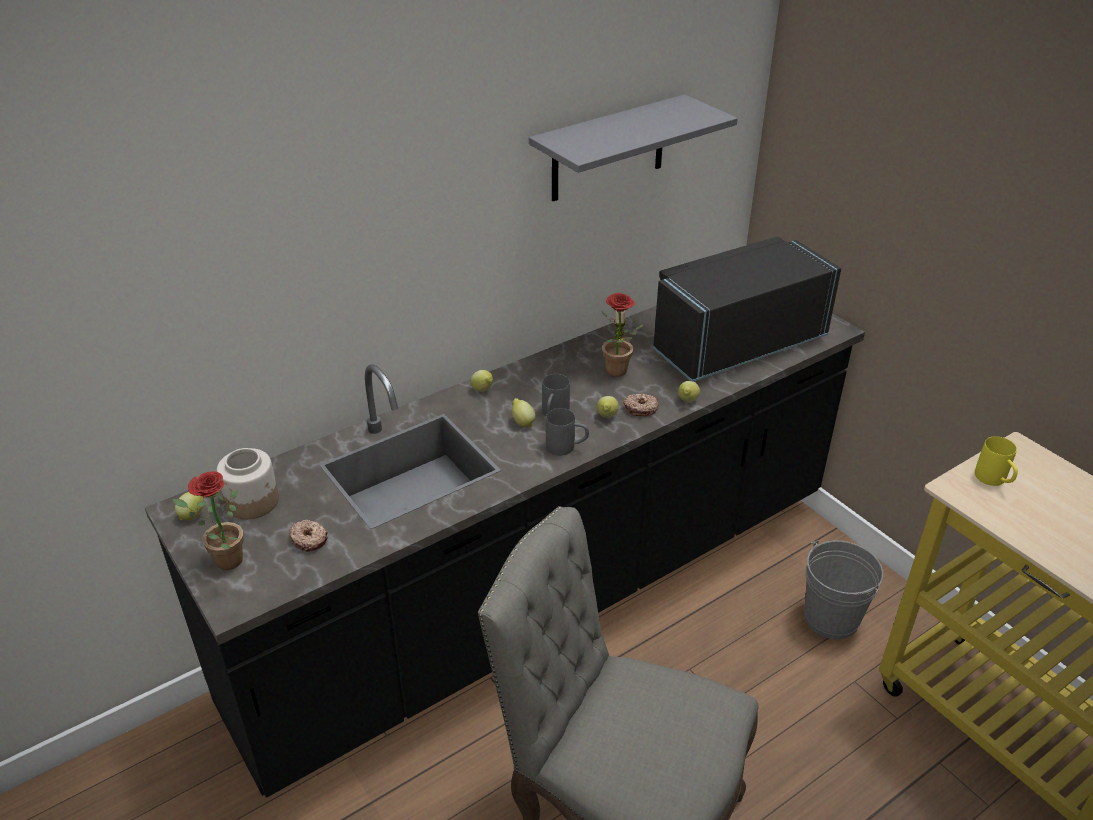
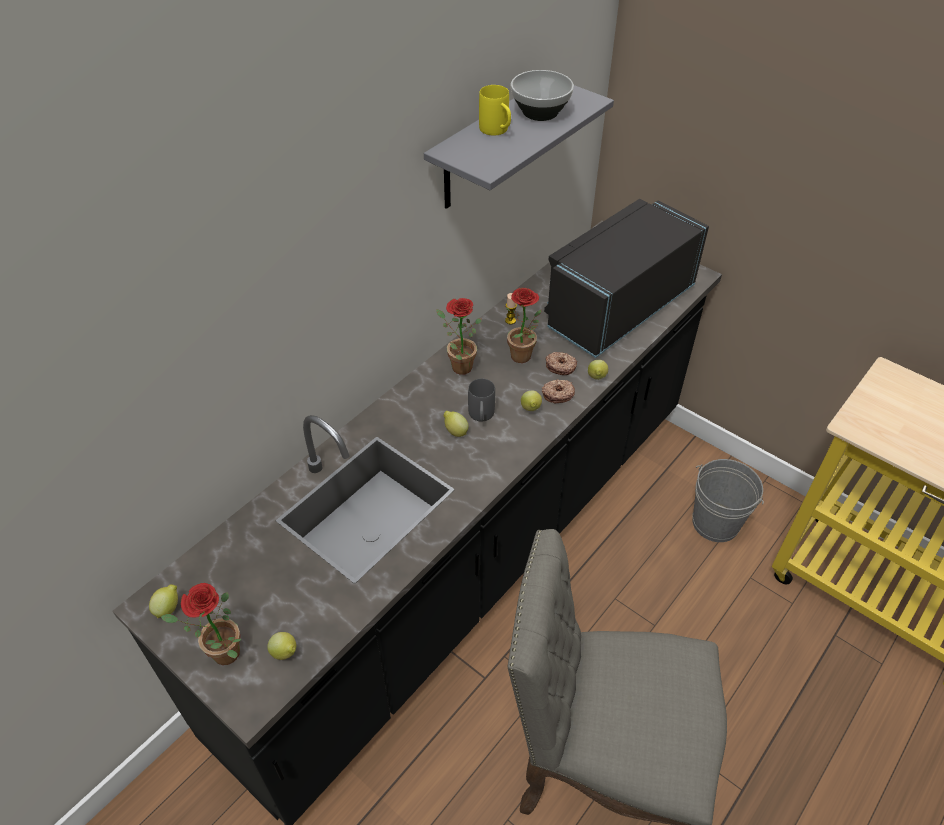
camera: 15 degrees left, 10 degrees up
jar [217,448,279,519] -> none
donut [290,520,328,551] -> donut moved to [545,352,578,375]
lemon [470,370,493,392] -> lemon moved to [267,632,296,660]
grey mug [546,408,589,456] -> none
yellow mug [975,436,1018,486] -> yellow mug moved to [479,85,511,136]
none -> potted plant [436,298,482,375]
none -> bowl [511,70,574,121]

